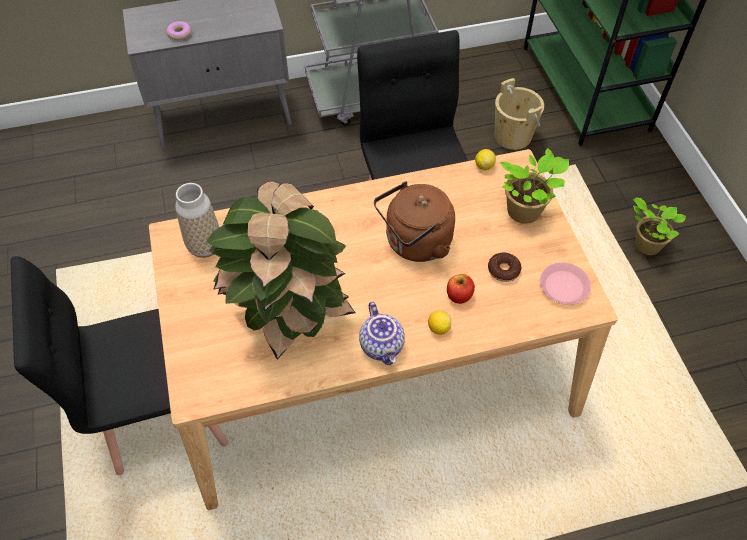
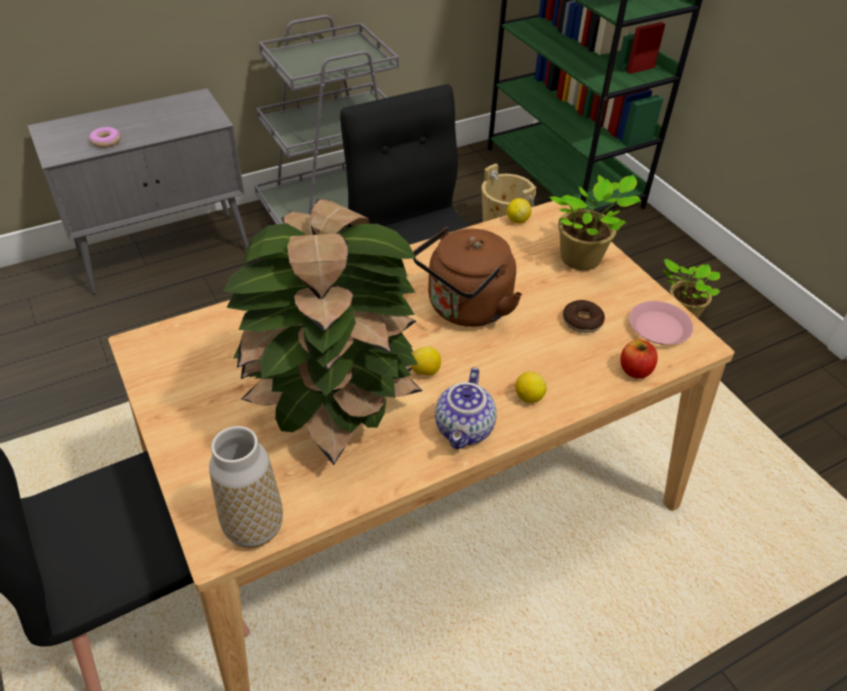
camera: 15 degrees left, 10 degrees down
vase [175,183,219,258] -> vase moved to [209,426,283,548]
teapot [359,302,405,365] -> teapot turned 45 degrees clockwise [435,367,497,449]
apple [447,274,475,304] -> apple moved to [620,339,658,379]
none -> lemon [411,346,441,375]

